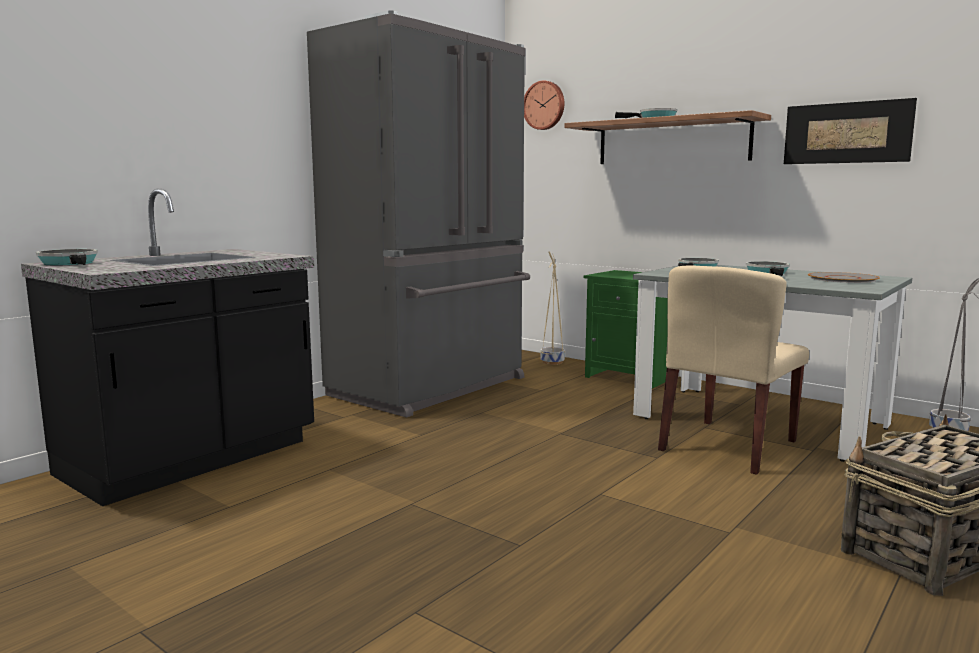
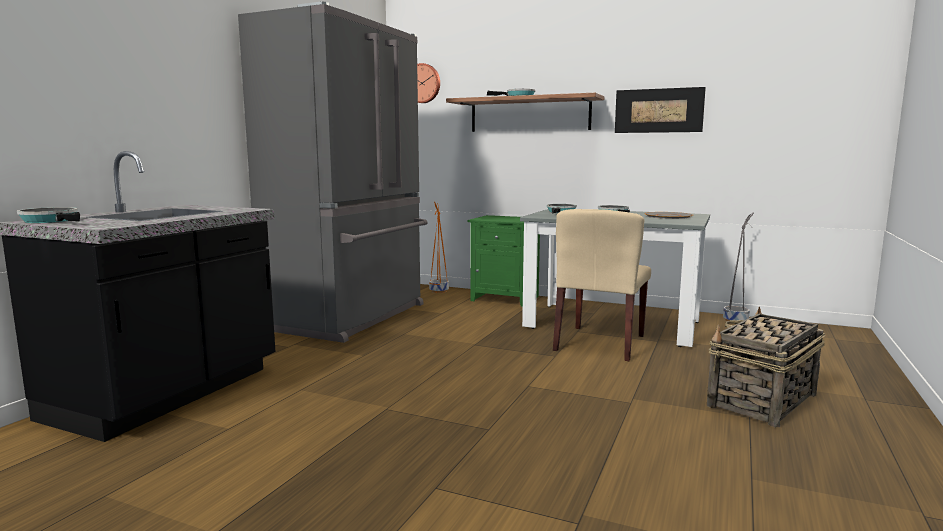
camera: 15 degrees left, 0 degrees up
beige planter [540,251,565,365] -> orange planter [429,202,449,293]

